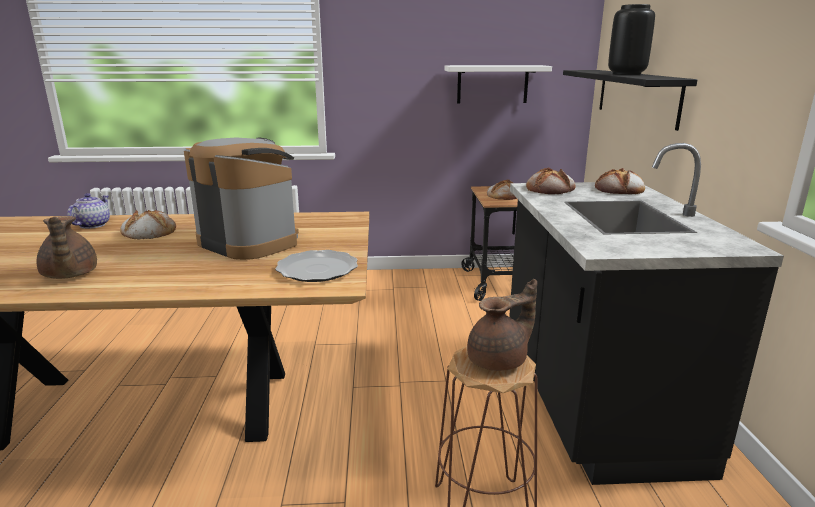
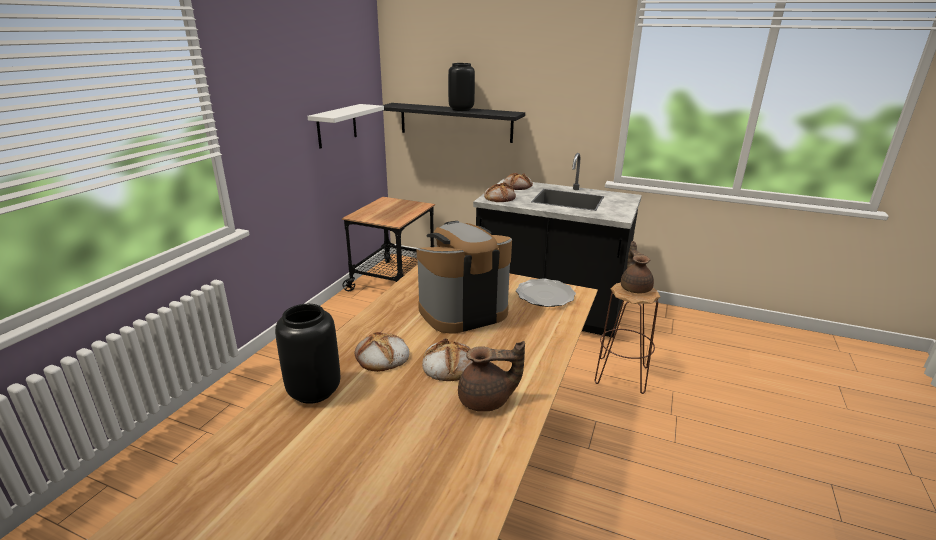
camera: 65 degrees left, 5 degrees up
teapot [67,193,110,229] -> black vase [275,304,340,404]
bread [487,179,517,200] -> bread moved to [422,338,473,381]

